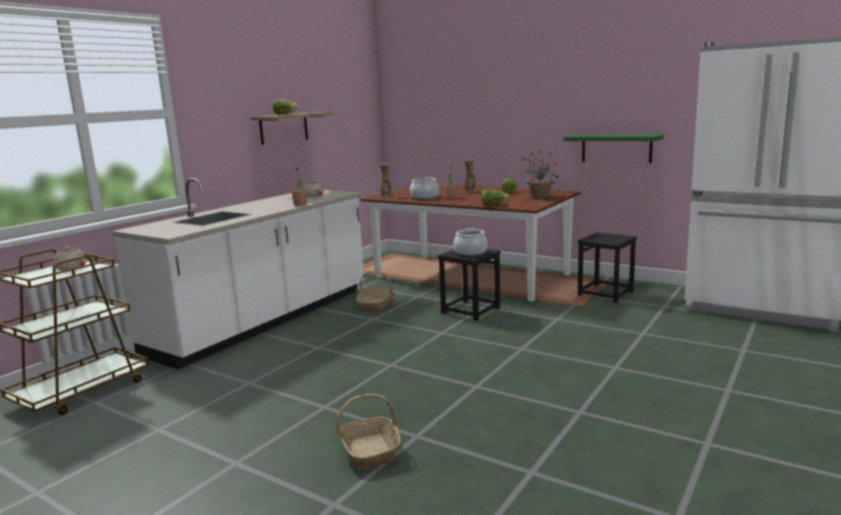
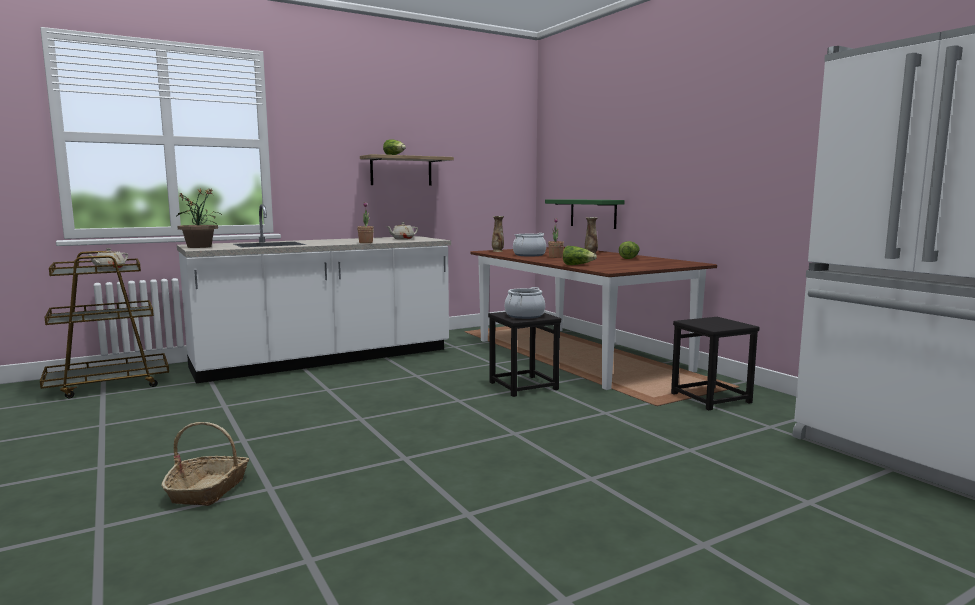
camera: 25 degrees right, 5 degrees down
basket [357,271,395,311] -> none
potted plant [521,150,558,199] -> potted plant moved to [175,189,222,248]
green shelf [563,134,664,163] -> green shelf moved to [545,199,625,229]

